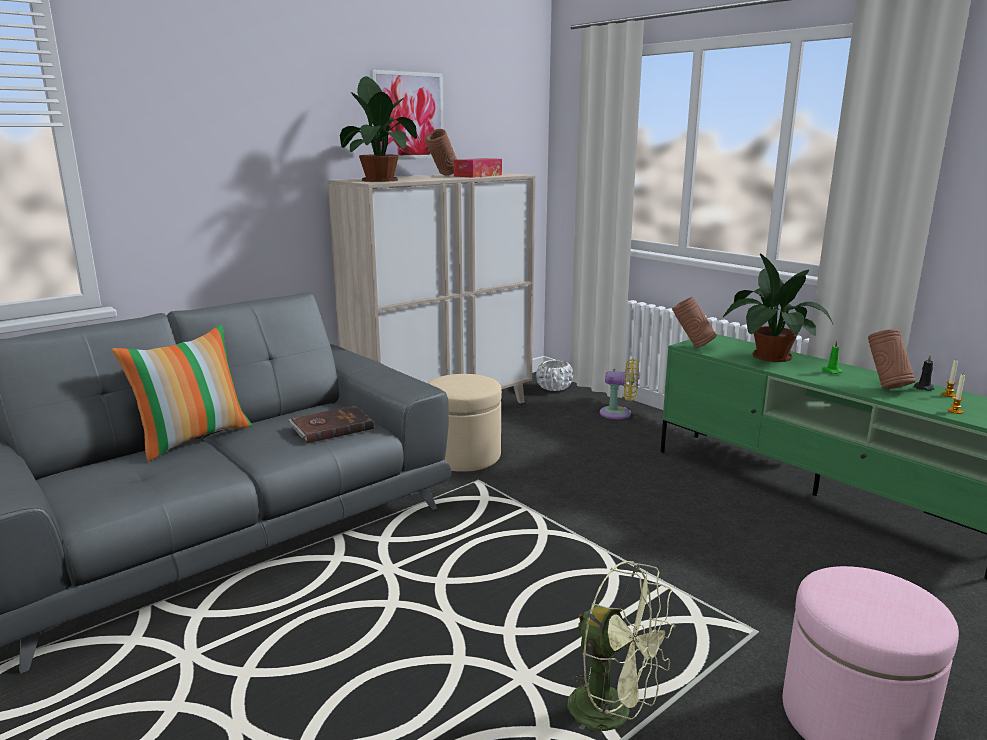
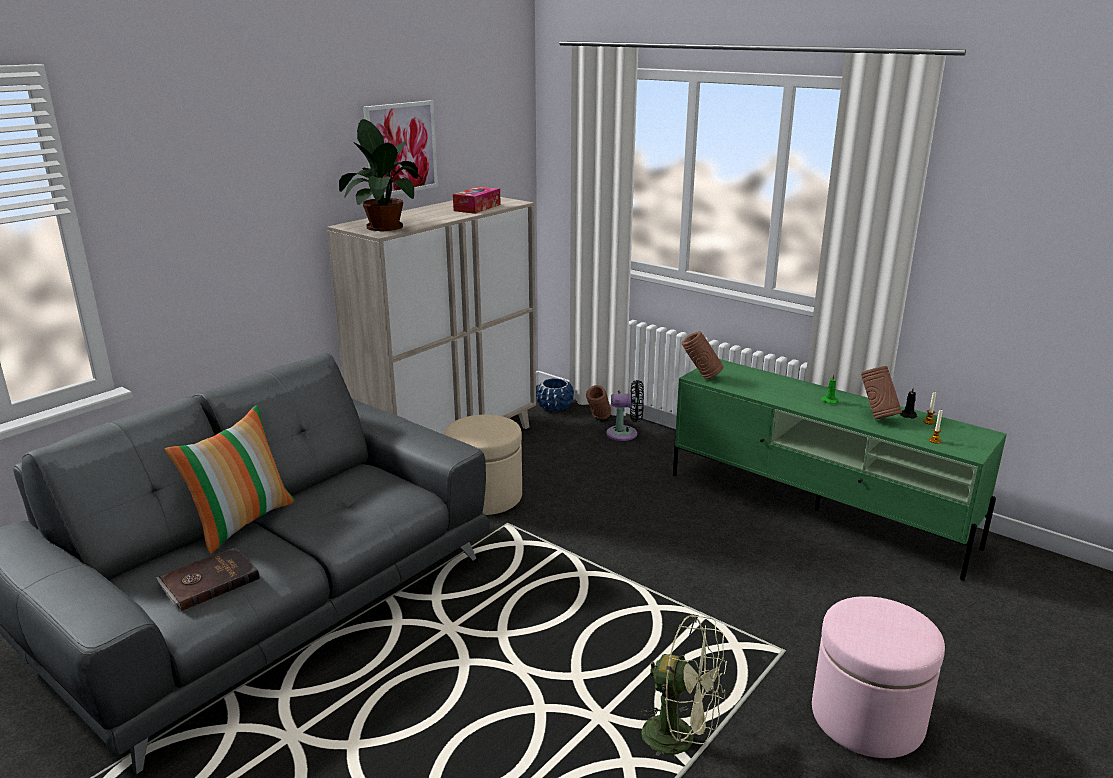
camera: 10 degrees left, 5 degrees up
brown book [289,406,374,443] -> brown book moved to [156,547,260,611]
brown vase [425,129,457,175] -> brown vase moved to [586,385,611,420]
white planter [536,360,573,391] -> blue planter [536,378,574,411]
yellow fan [600,359,639,419] -> black fan [606,380,644,441]
potted plant [723,253,833,362] -> none

